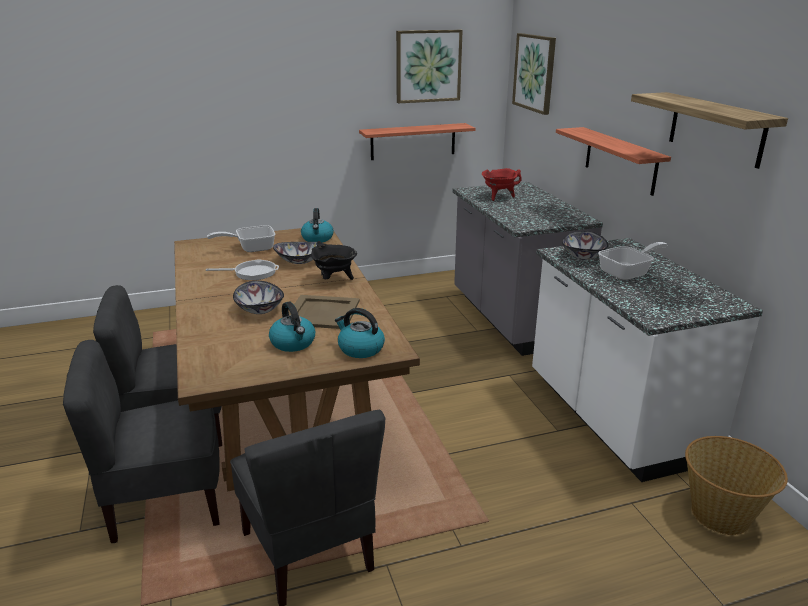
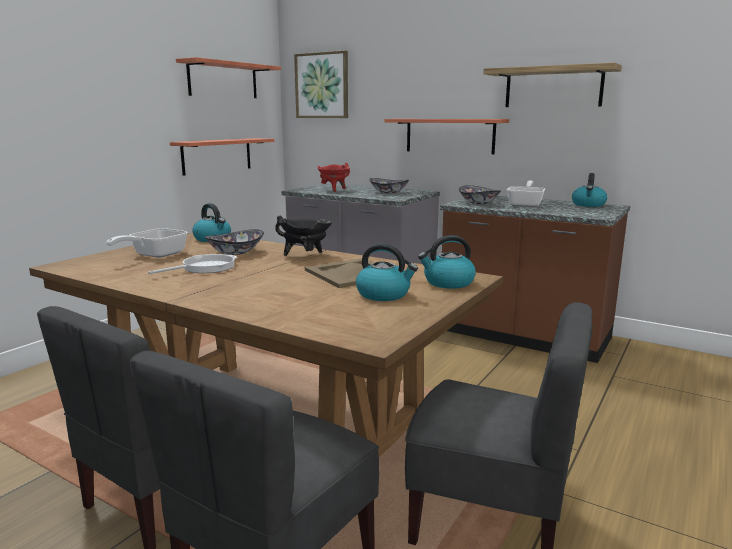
camera: 40 degrees left, 10 degrees down
bowl [233,281,284,314] -> bowl moved to [369,178,409,193]
picture [396,29,463,103] -> shelf [176,57,281,98]
white counter [532,238,763,482] -> brown counter [440,196,630,363]
basket [685,436,788,535] -> none
none -> kettle [572,173,607,207]

